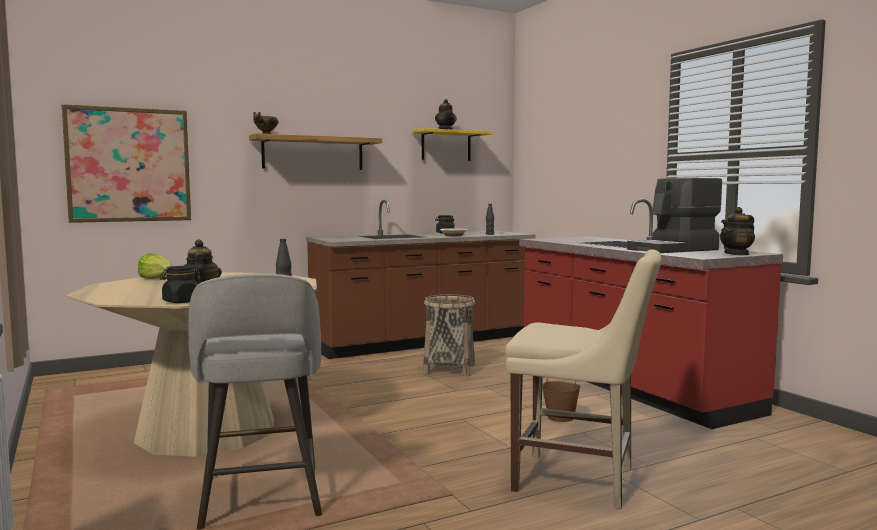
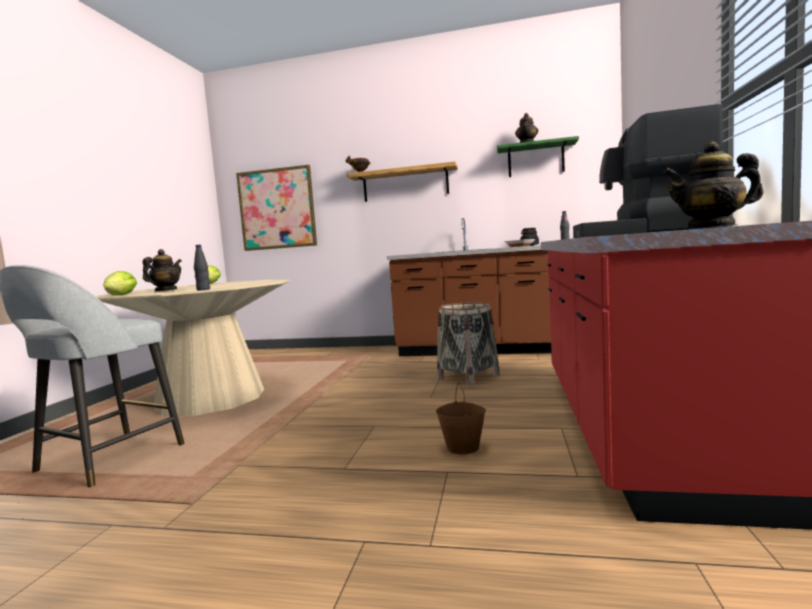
camera: 40 degrees right, 0 degrees up
black jar [160,266,200,303] -> lettuce [103,271,137,295]
yellow shelf [412,128,492,161] -> green shelf [497,136,579,177]
beige chair [505,249,662,509] -> none

